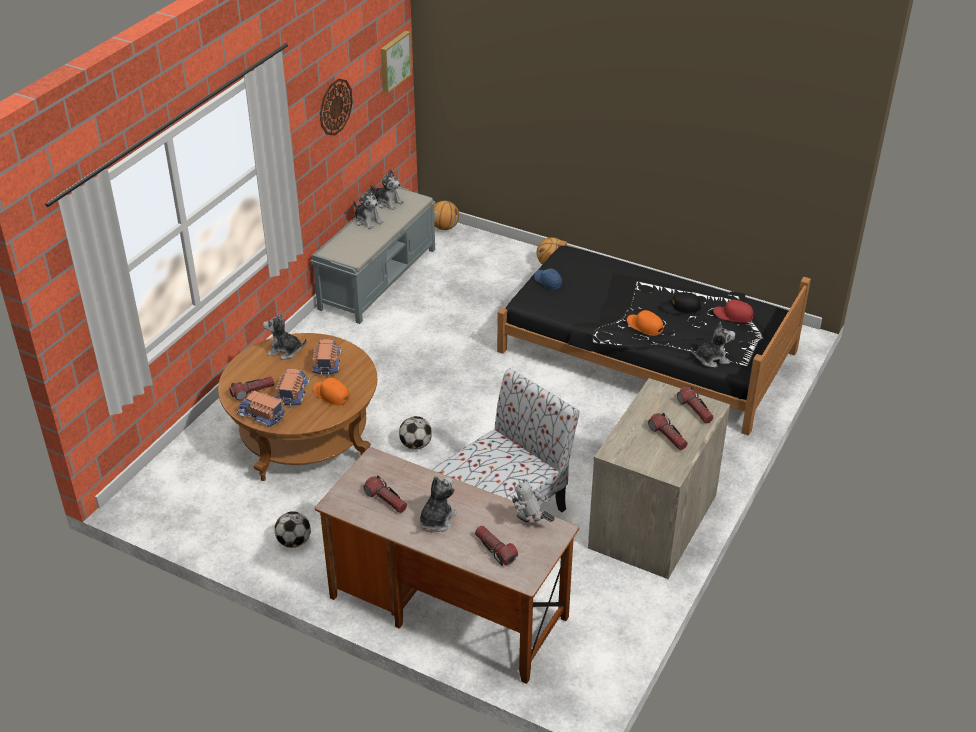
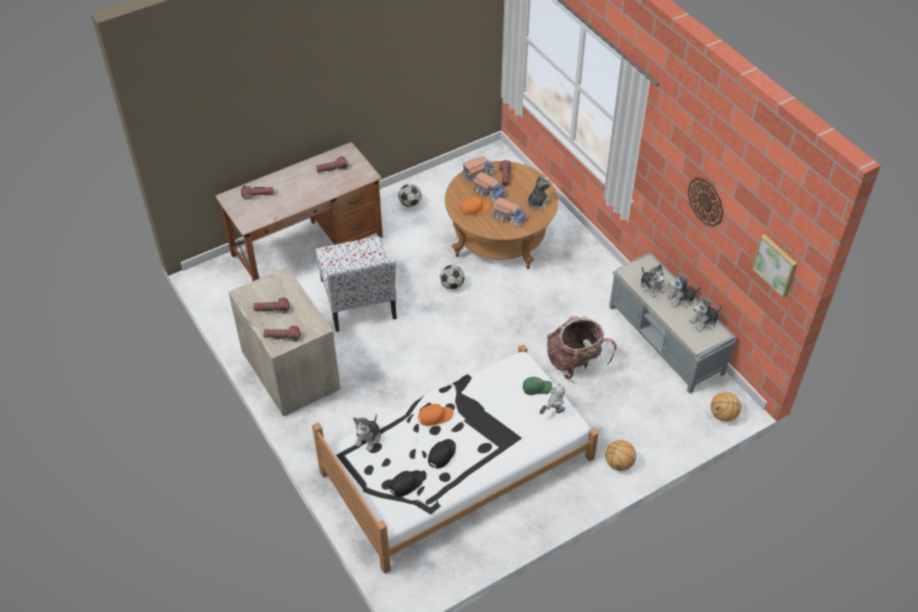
camera: 120 degrees right, 10 degrees up
plush toy [419,476,457,532] -> plush toy moved to [640,265,665,298]
black bed [497,240,811,436] -> white bed [312,344,599,574]
toy robot [511,479,555,522] -> toy robot moved to [539,383,566,414]
blue cap [534,268,562,290] -> green cap [523,377,552,395]
red cap [713,300,753,323] -> black cap [390,470,424,497]
none -> backpack [547,316,616,379]

